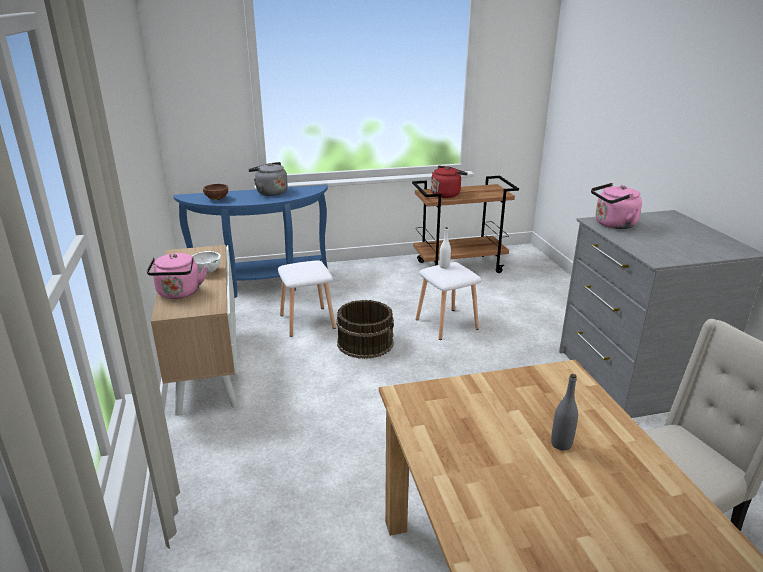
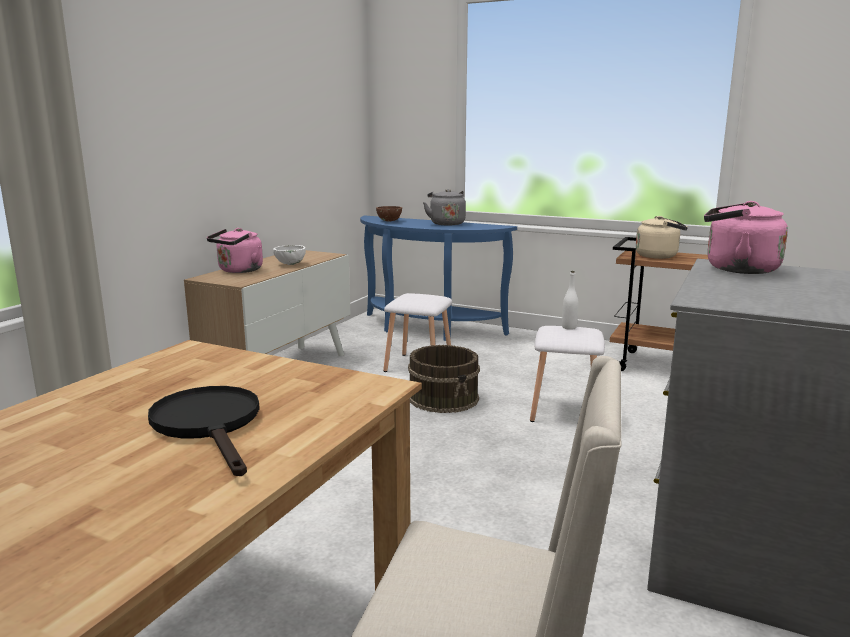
camera: 40 degrees right, 10 degrees down
red kettle [431,166,468,198] -> beige kettle [636,216,688,259]
grey bottle [551,374,578,451] -> black frying pan [148,386,260,476]

